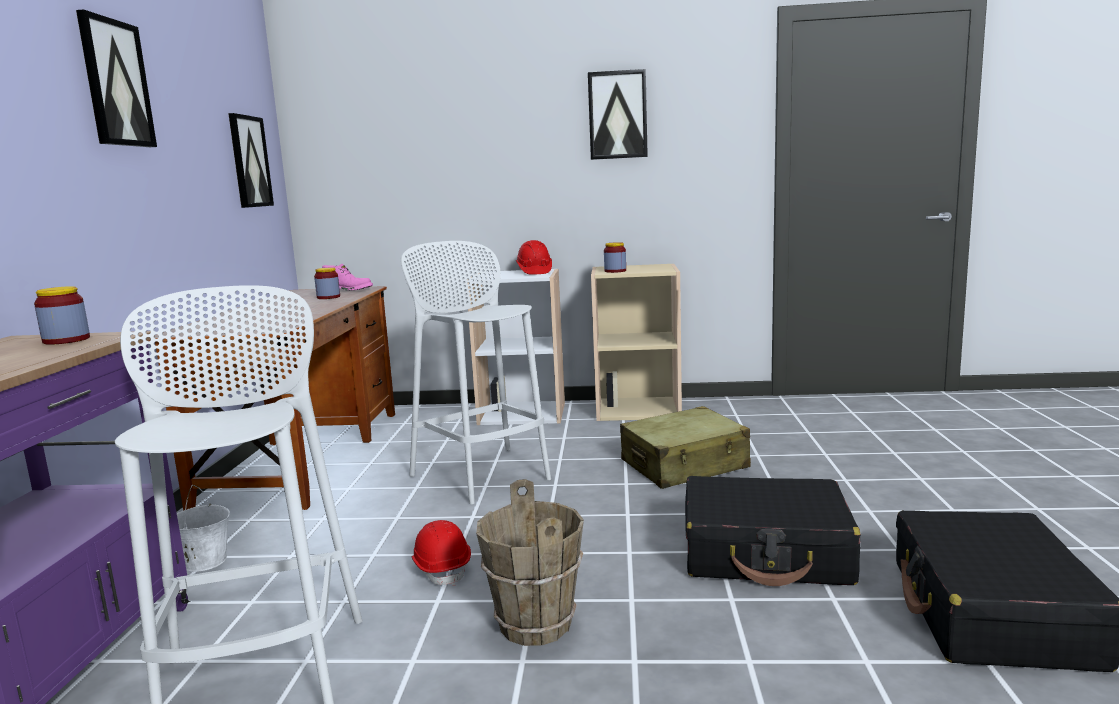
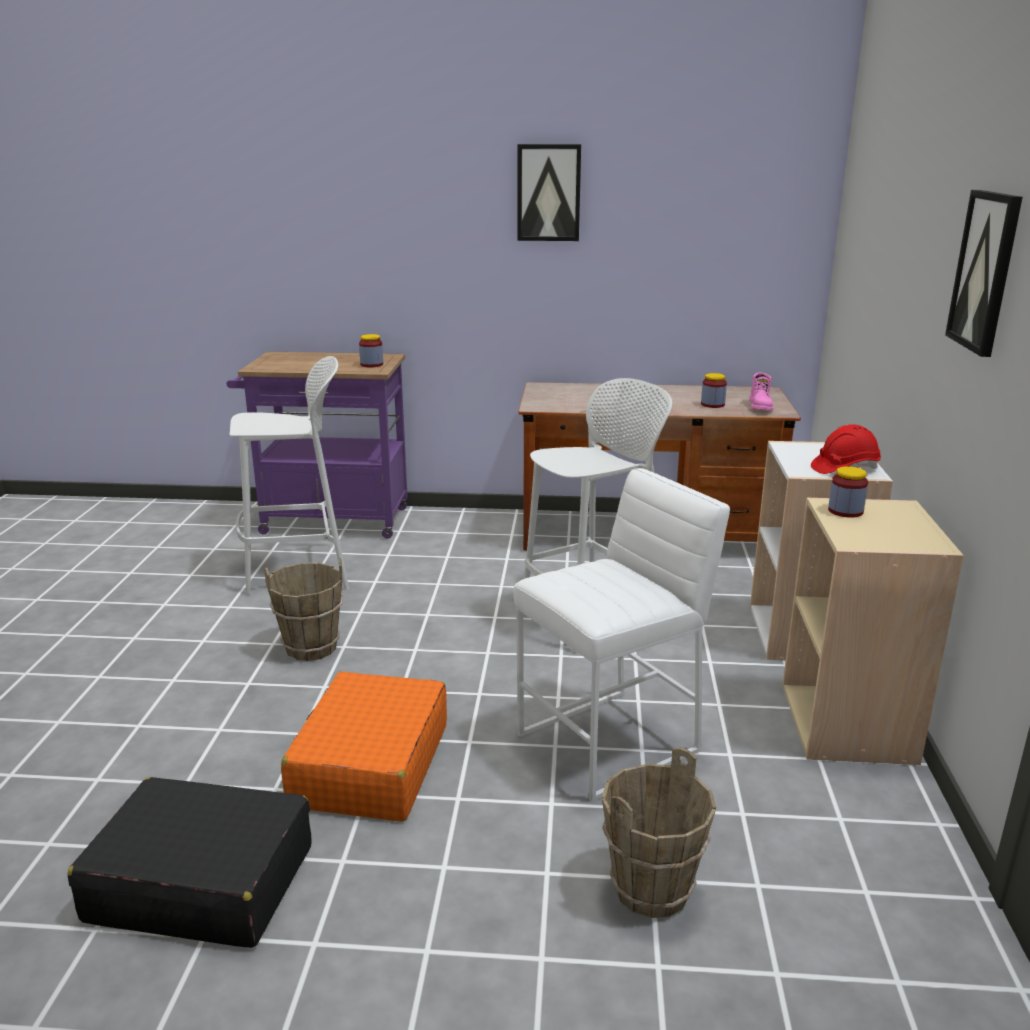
camera: 90 degrees right, 10 degrees up
white bucket [177,485,230,572] -> none
picture [228,113,274,208] -> none
red hard hat [411,520,471,586] -> none
beige suitcase [620,406,751,489] -> white stool [513,468,730,802]
black suitcase [685,476,861,586] -> orange suitcase [281,672,447,822]
none -> brown bucket [602,748,716,918]

